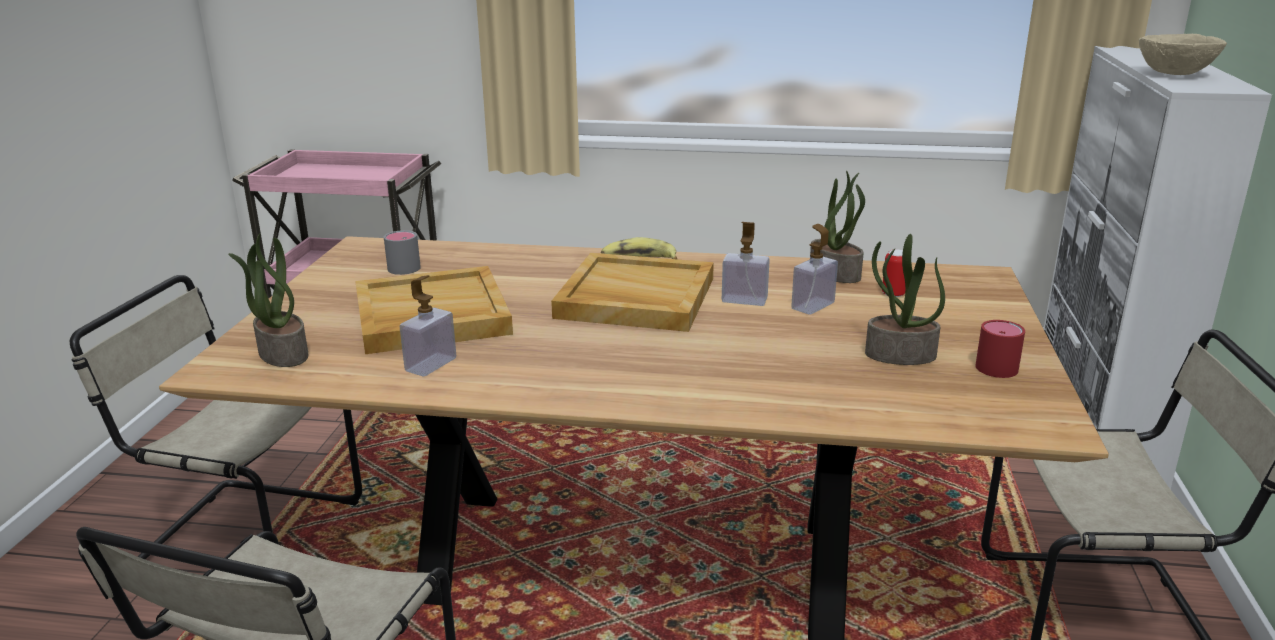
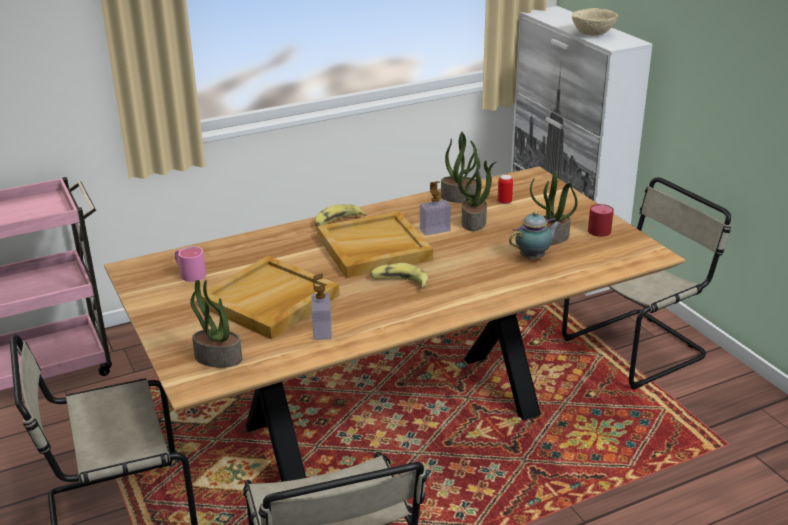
camera: 35 degrees left, 5 degrees up
grey mug [384,230,421,275] -> pink mug [175,246,206,282]
soap dispenser [791,224,838,315] -> potted plant [458,156,497,231]
none -> banana [370,263,428,288]
none -> teapot [509,211,561,259]

